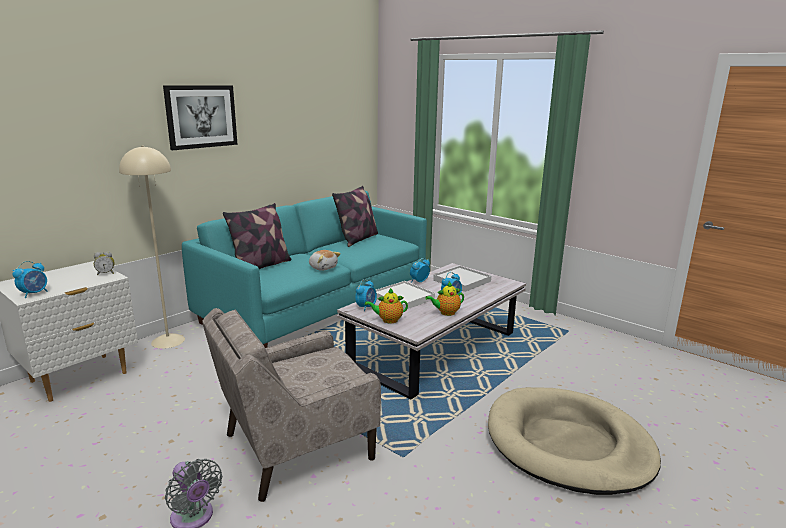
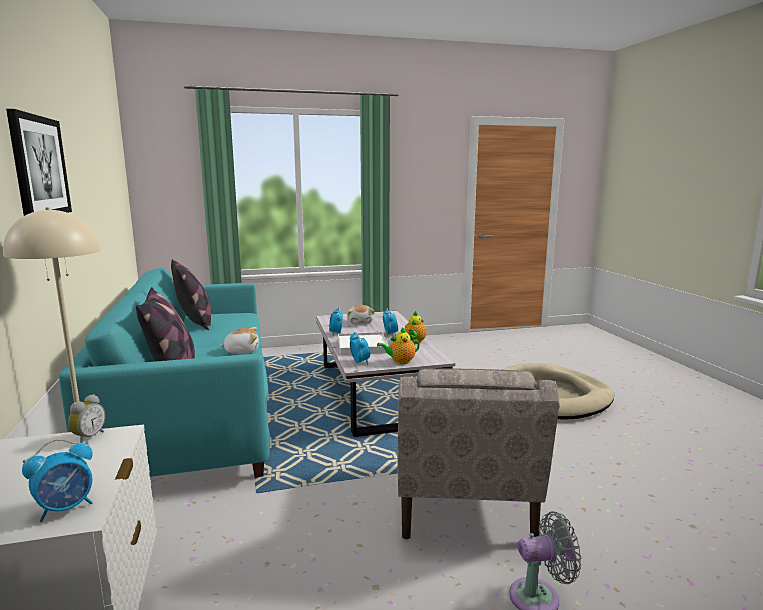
camera: 55 degrees left, 5 degrees down
alarm clock [12,261,47,298] -> alarm clock turned 75 degrees clockwise [22,439,93,522]
teapot [365,288,408,324] -> teapot turned 45 degrees clockwise [377,327,420,364]
white tray [433,266,491,292] -> plush toy [347,305,375,325]

